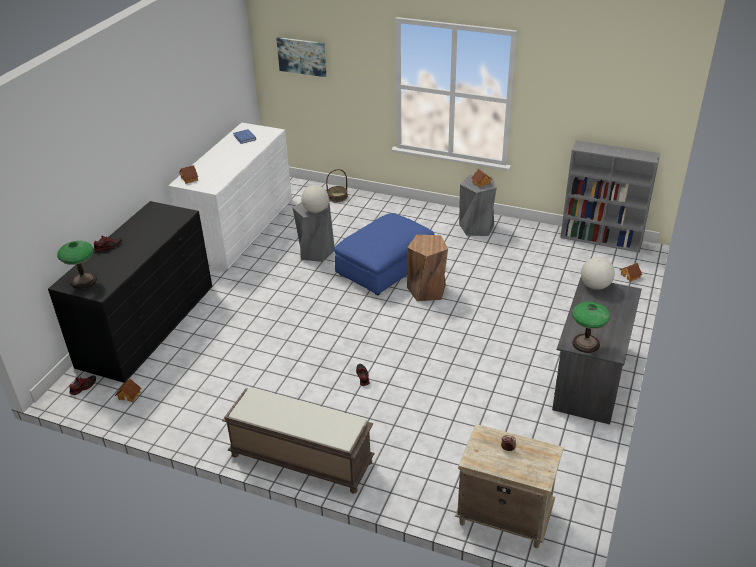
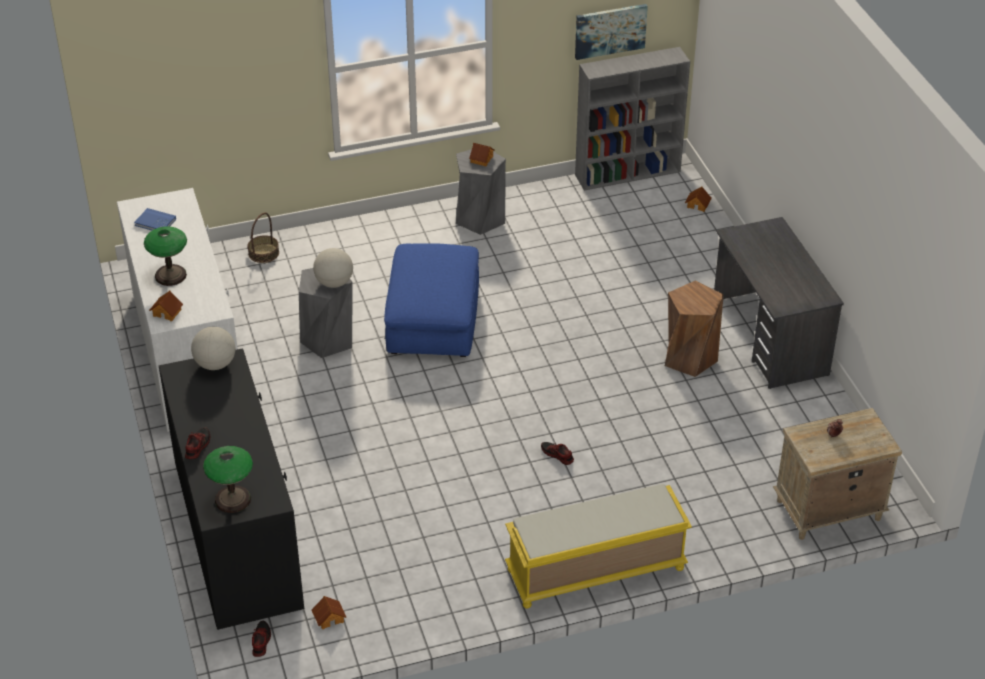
camera: 40 degrees left, 5 degrees up
brown bench [222,387,375,494] -> yellow bench [505,484,692,609]
picture [276,37,326,77] -> picture moved to [575,4,648,60]
brown stool [407,234,448,301] -> brown stool moved to [665,281,724,377]
table lamp [572,302,610,353] -> table lamp moved to [144,226,187,286]
globe [581,257,615,290] -> globe moved to [191,327,235,370]

